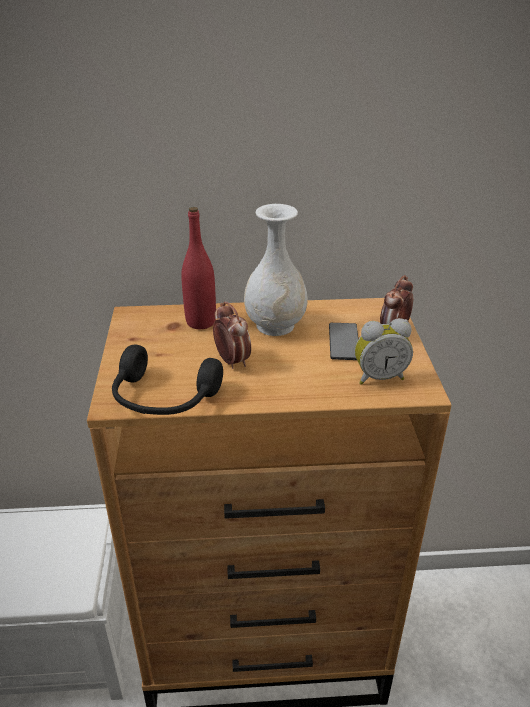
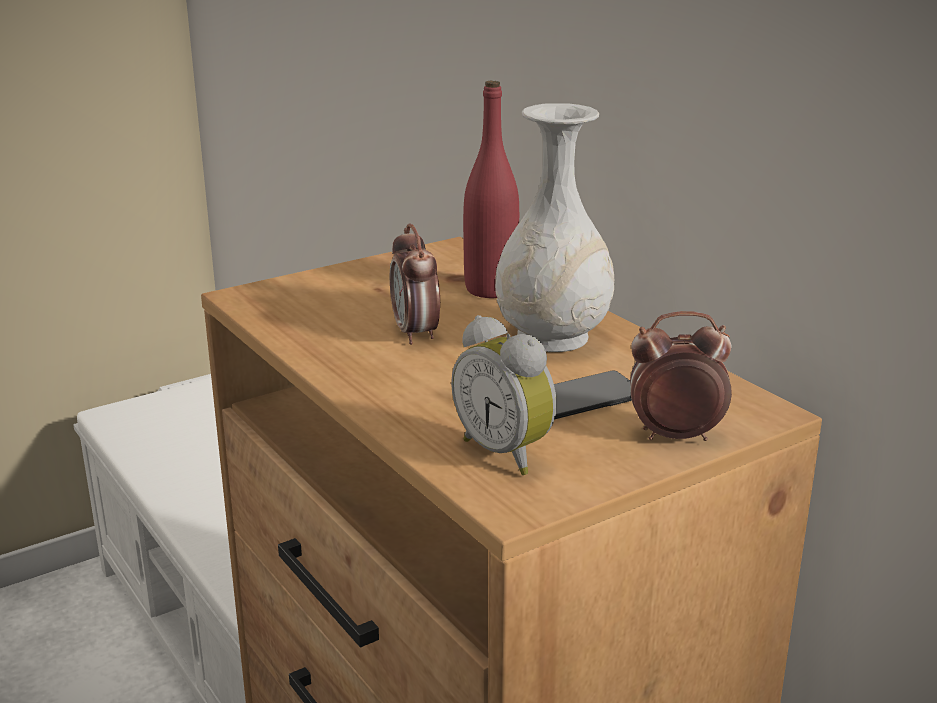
camera: 60 degrees right, 10 degrees down
black headphones [112,345,223,415] -> none
alarm clock [213,301,251,369] -> alarm clock turned 135 degrees clockwise [390,223,440,345]

